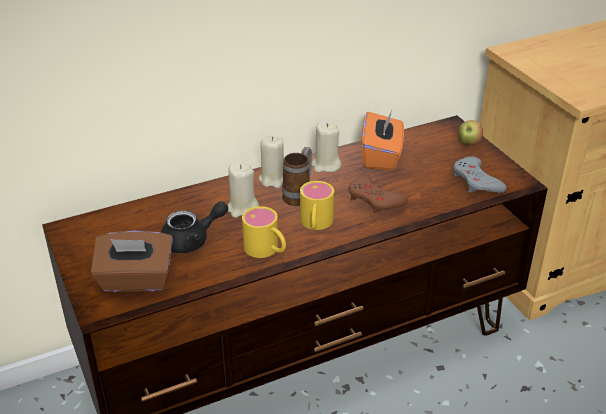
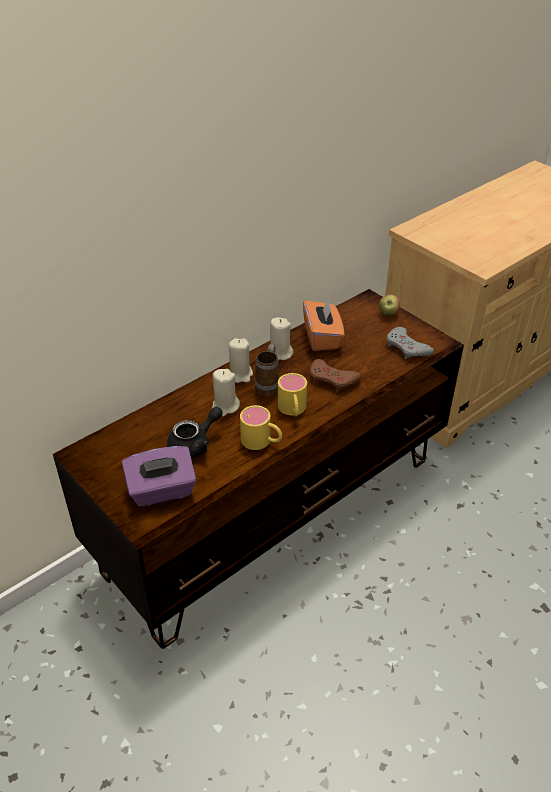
camera: 15 degrees left, 5 degrees up
brown tissue box [91,231,173,292] -> purple tissue box [122,446,196,506]

